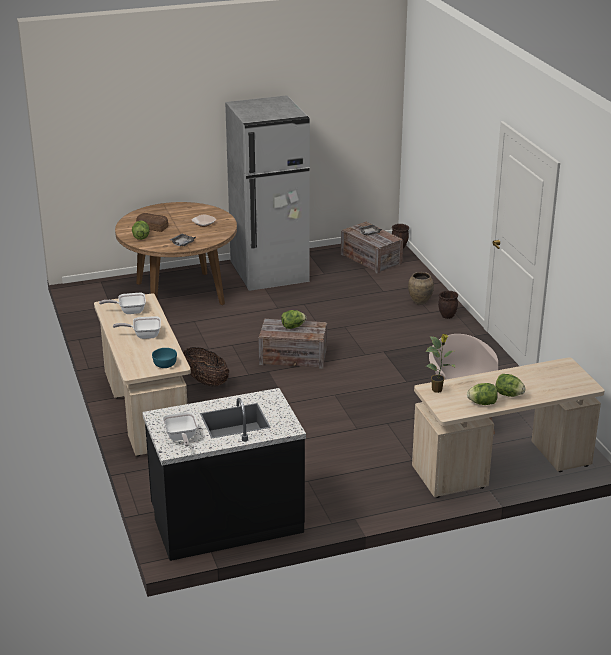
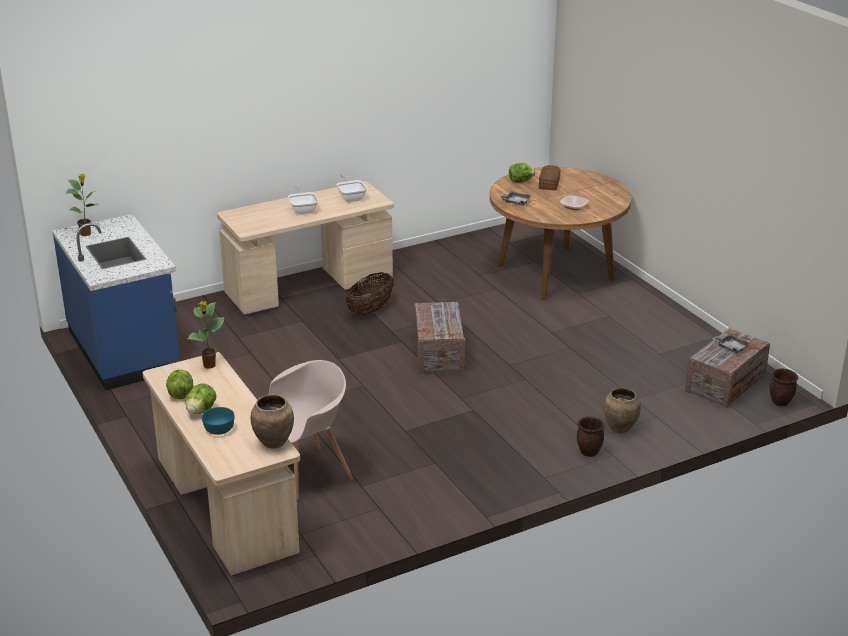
camera: 80 degrees right, 0 degrees up
black counter [142,388,306,561] -> blue counter [52,214,180,390]
turquoise bowl [152,348,177,368] -> turquoise bowl moved to [202,407,235,435]
frying pan [163,412,198,446] -> potted plant [65,174,98,236]
grey fridge [225,95,310,291] -> none
lettuce [281,310,306,329] -> none
none -> brown vase [251,394,294,449]

